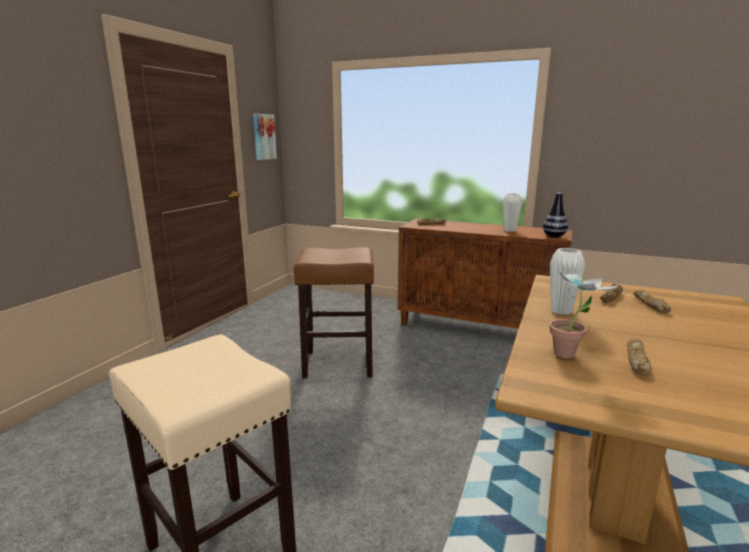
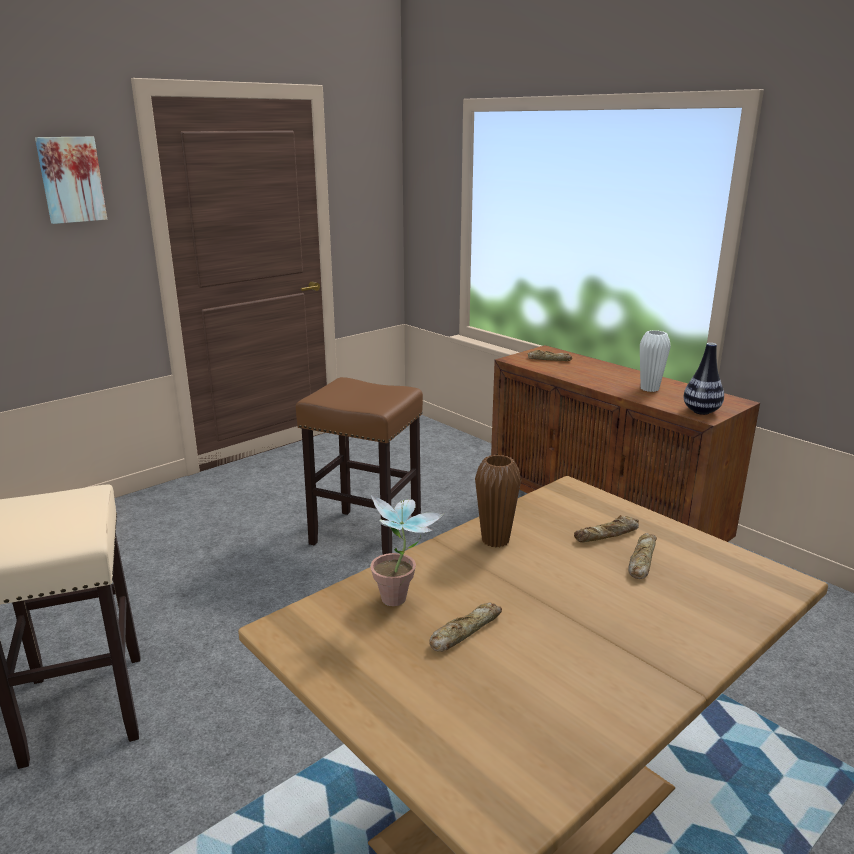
camera: 25 degrees right, 5 degrees up
picture [253,114,277,160] -> picture moved to [35,137,107,224]
white vase [550,248,585,315] -> brown vase [475,455,521,548]

